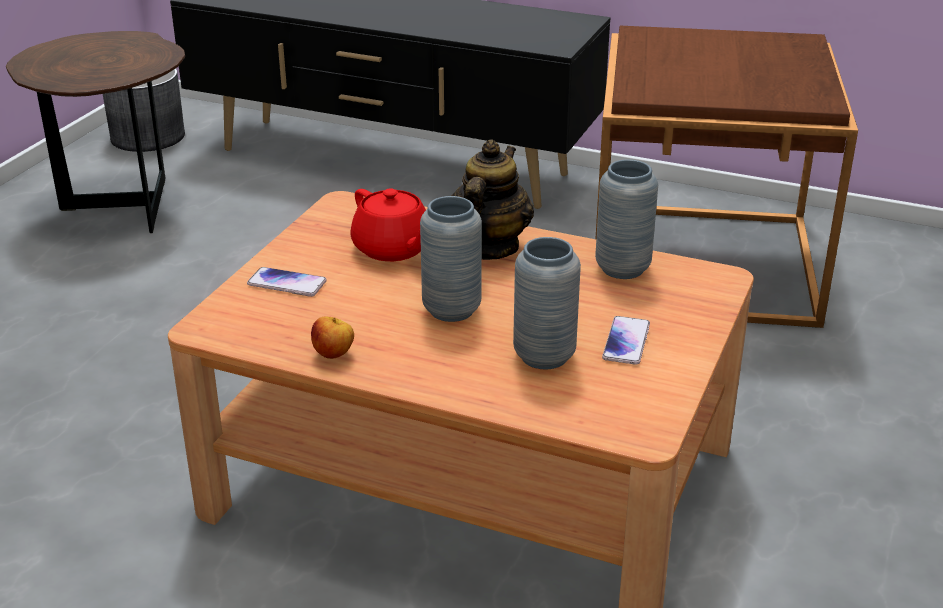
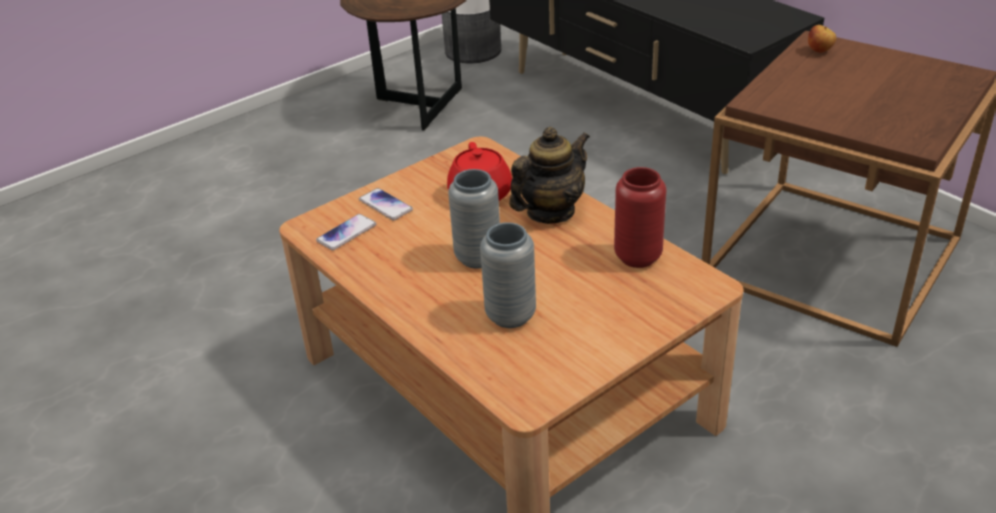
camera: 30 degrees right, 5 degrees up
apple [311,316,354,359] -> apple moved to [808,25,836,53]
grey vase [595,160,658,279] -> red vase [614,167,666,268]
phone [602,316,650,365] -> phone moved to [316,214,376,250]

